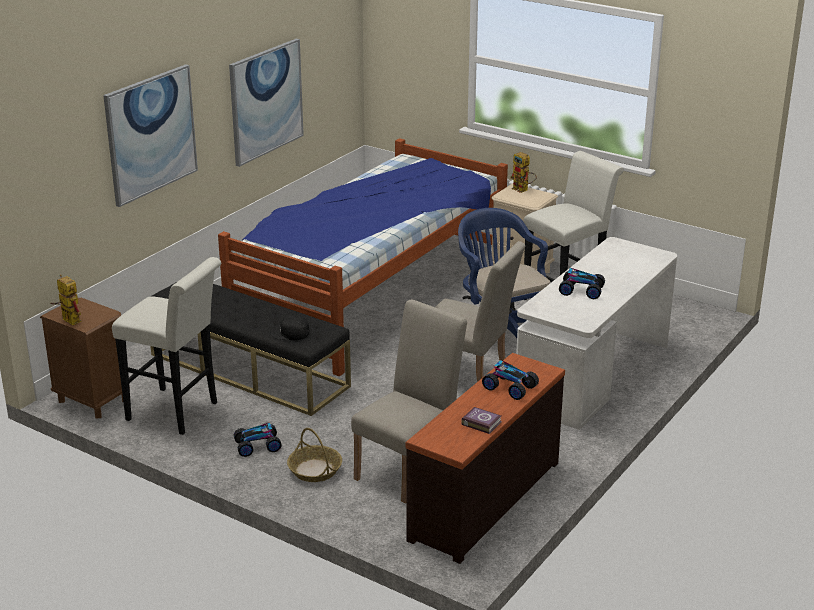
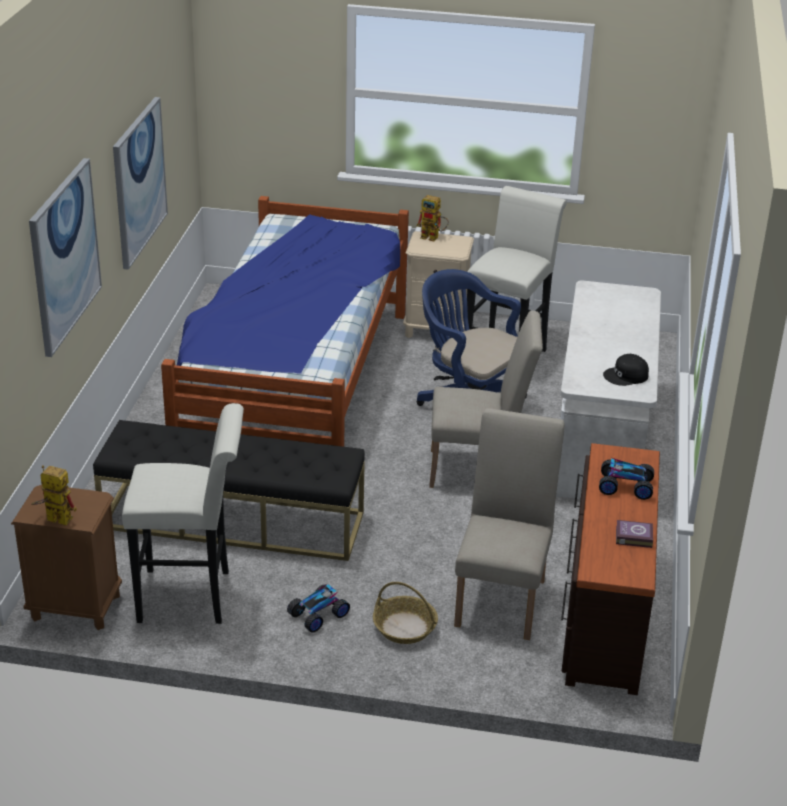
camera: 25 degrees left, 5 degrees up
black cap [270,315,309,340] -> black cap moved to [603,354,649,386]
toy car [559,268,605,299] -> none

